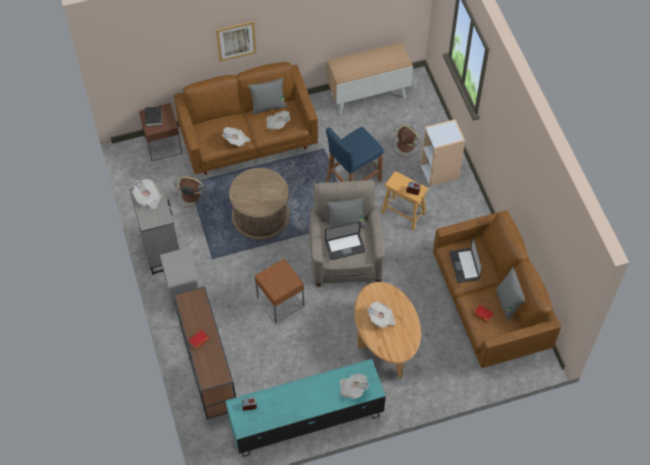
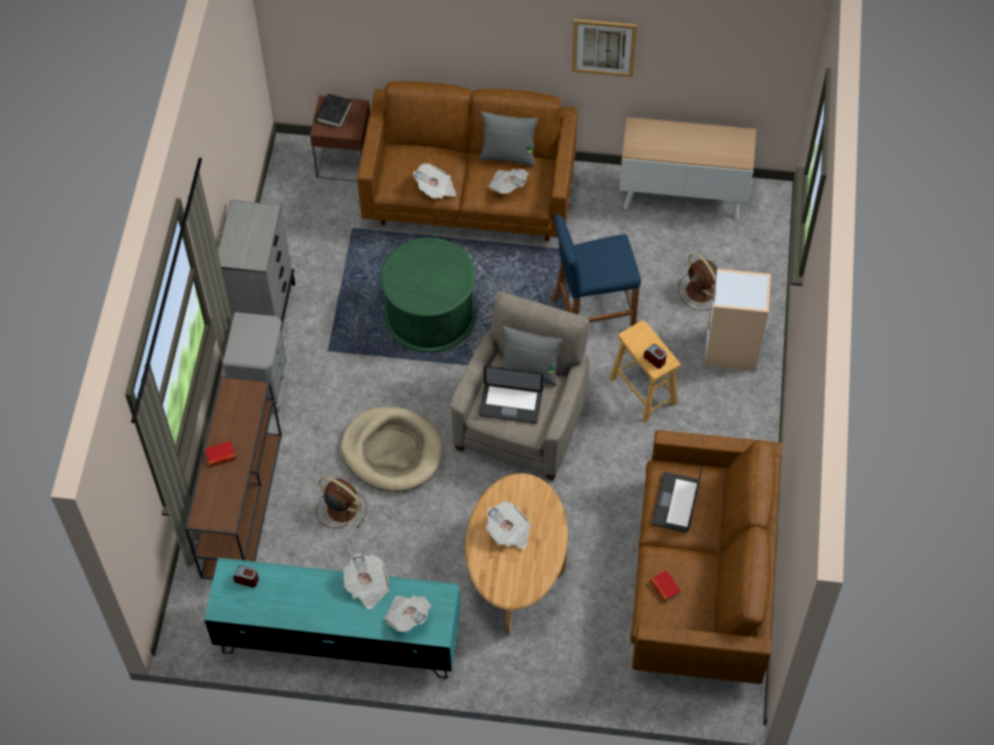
camera: 25 degrees right, 0 degrees up
newspaper [132,179,162,209] -> newspaper moved to [343,553,390,609]
brown fan [175,176,205,207] -> brown fan moved to [316,477,367,528]
picture [216,21,257,62] -> picture moved to [572,19,637,77]
brown coffee table [229,168,290,240] -> green coffee table [380,238,476,353]
brown side table [255,259,304,323] -> beige dog bed [341,407,443,492]
grey pillow [496,267,525,321] -> none

